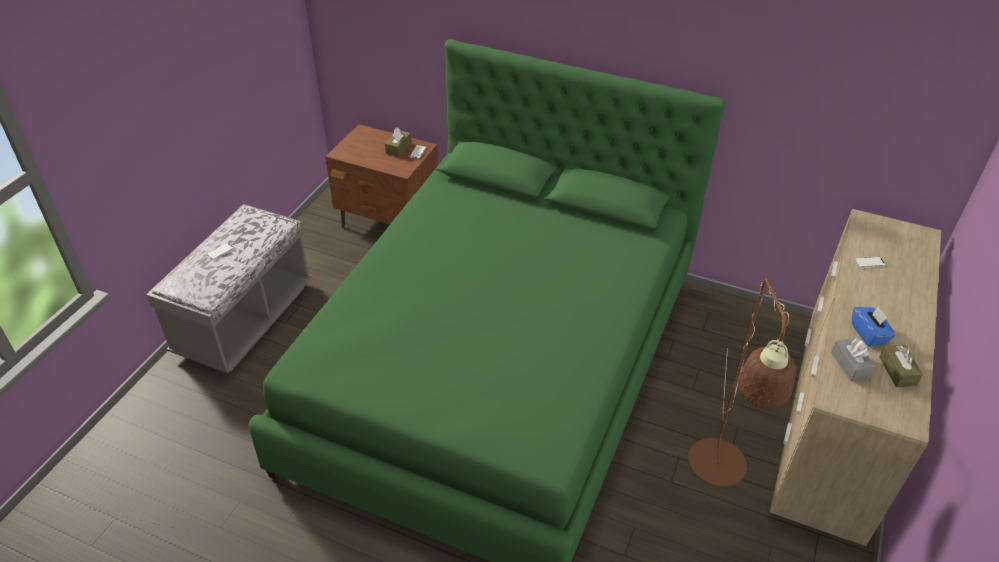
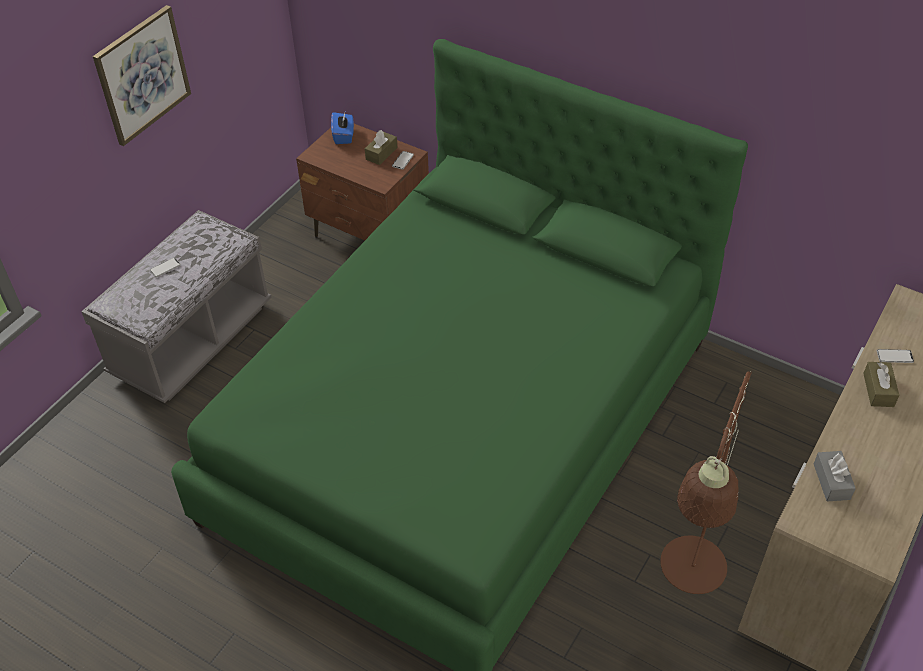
camera: 10 degrees right, 5 degrees up
blue tissue box [852,306,895,347] -> blue tissue box moved to [331,112,354,144]
brown tissue box [879,345,923,387] -> brown tissue box moved to [863,362,899,407]
none -> picture [93,5,191,146]

